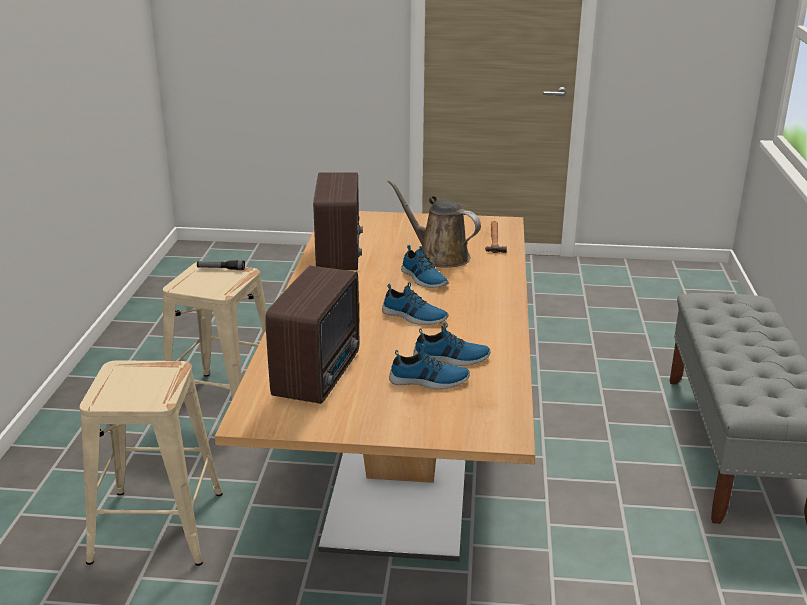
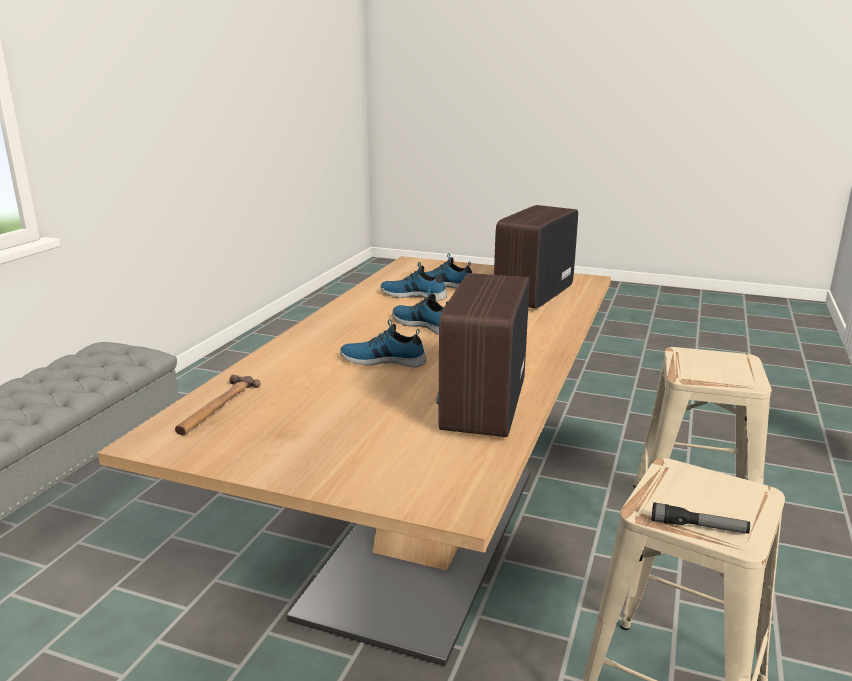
camera: 165 degrees left, 5 degrees down
brown watering can [387,180,481,268] -> none
shoe [401,245,449,288] -> shoe turned 60 degrees counterclockwise [340,319,426,367]

